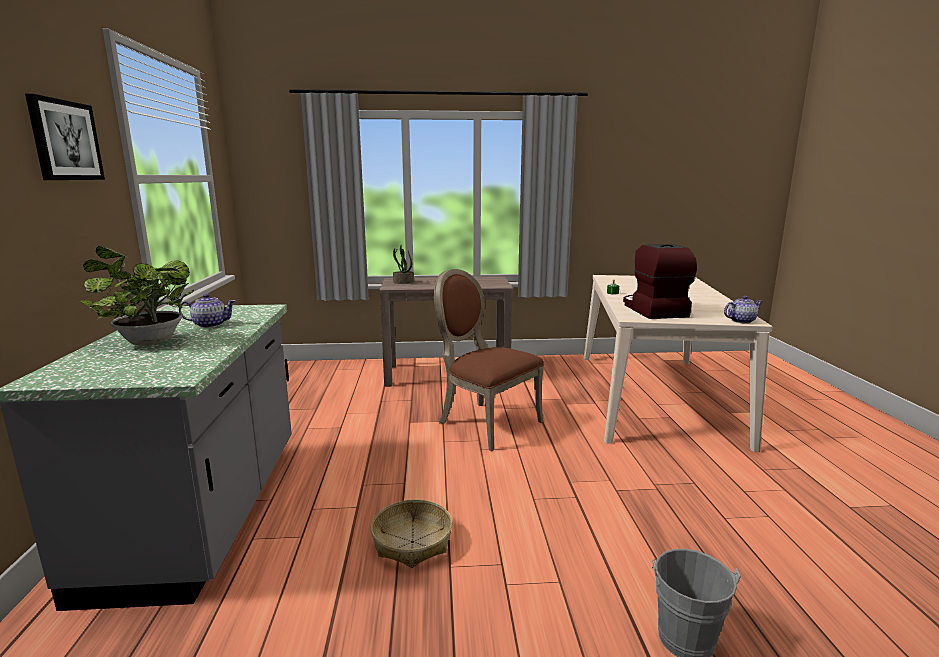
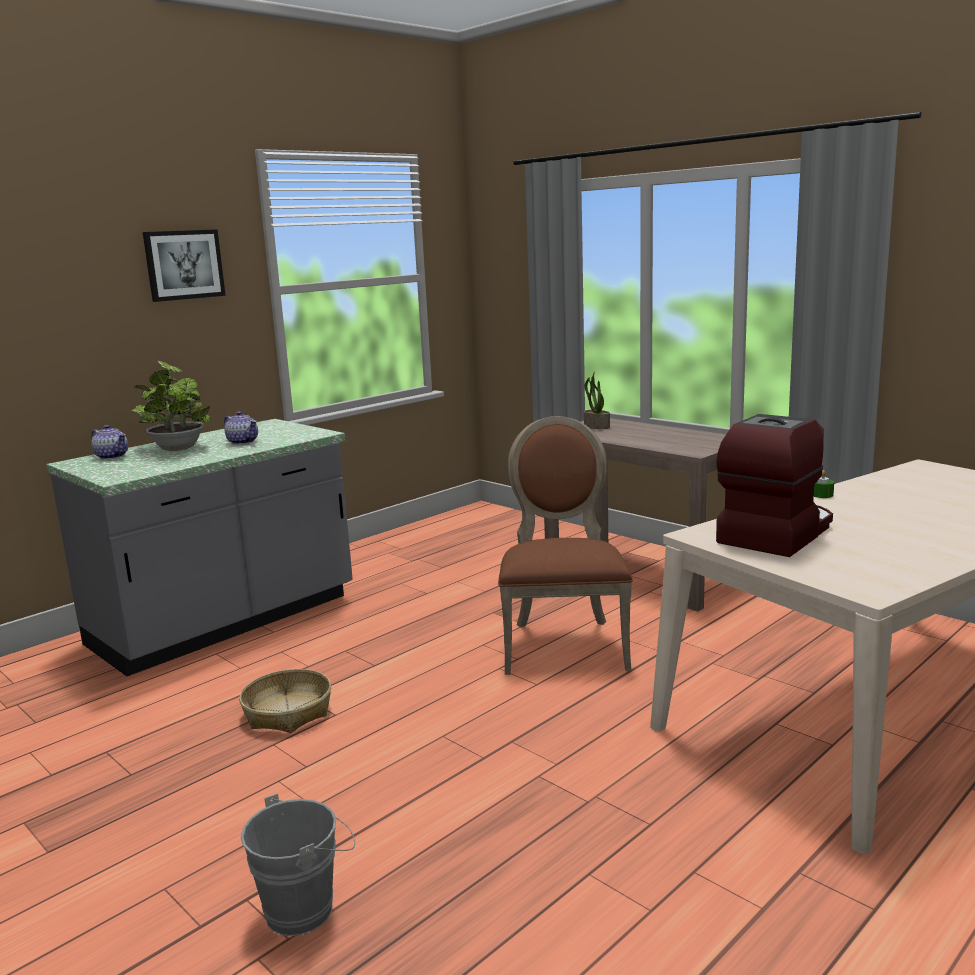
camera: 50 degrees right, 0 degrees up
teapot [724,296,763,324] -> teapot moved to [91,425,128,460]

